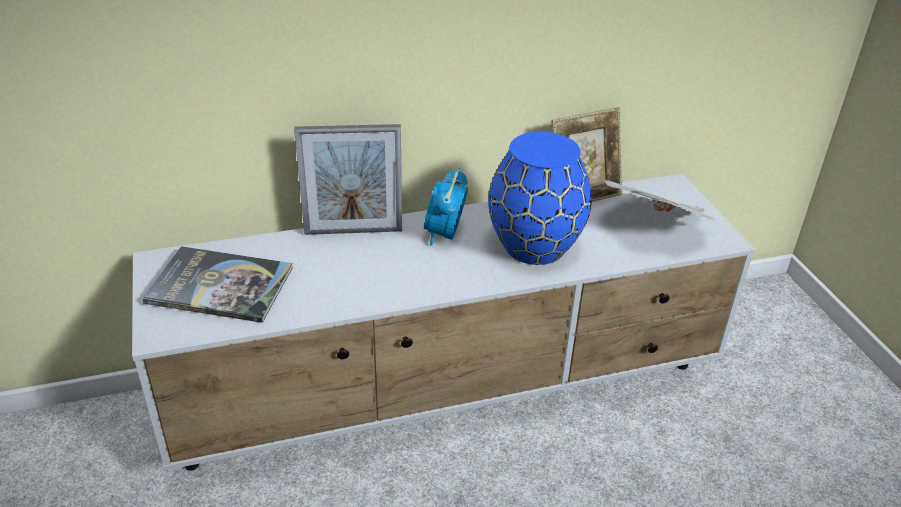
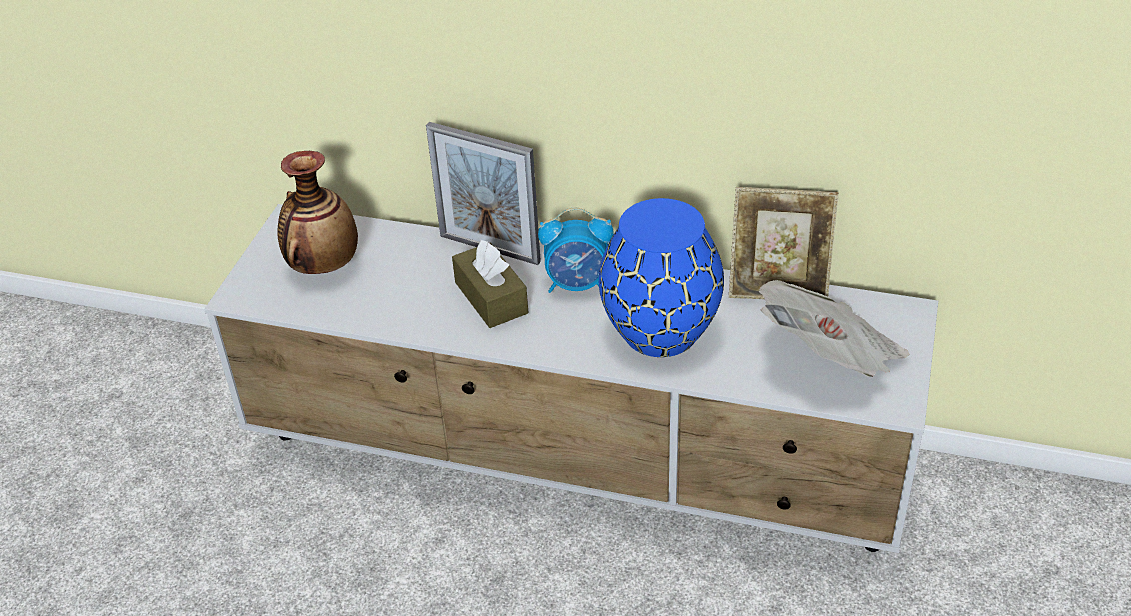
camera: 35 degrees right, 5 degrees up
book [142,246,292,323] -> vase [277,151,358,274]
alarm clock [424,168,468,246] -> alarm clock turned 135 degrees counterclockwise [538,208,614,293]
none -> brown tissue box [452,240,529,328]

